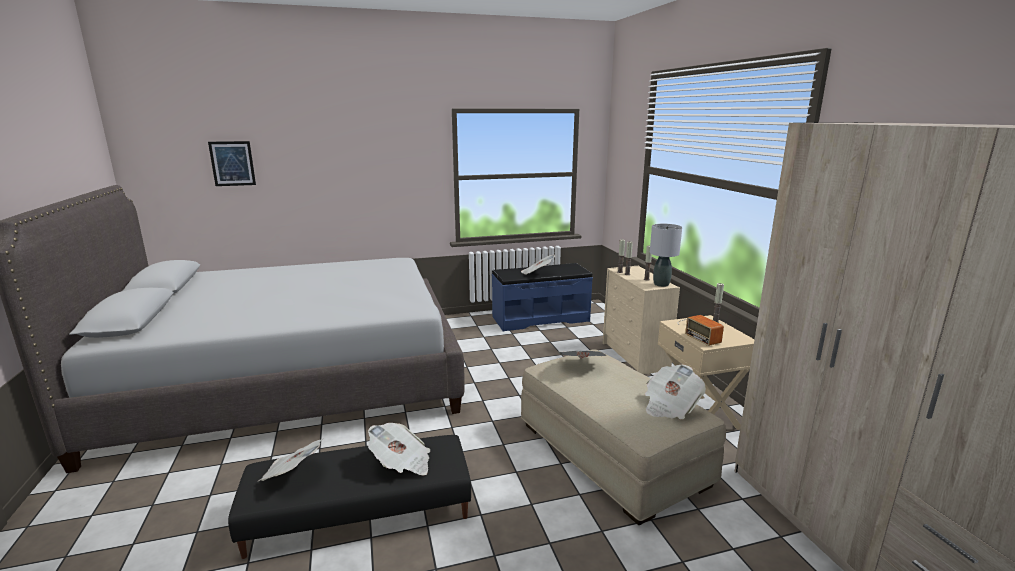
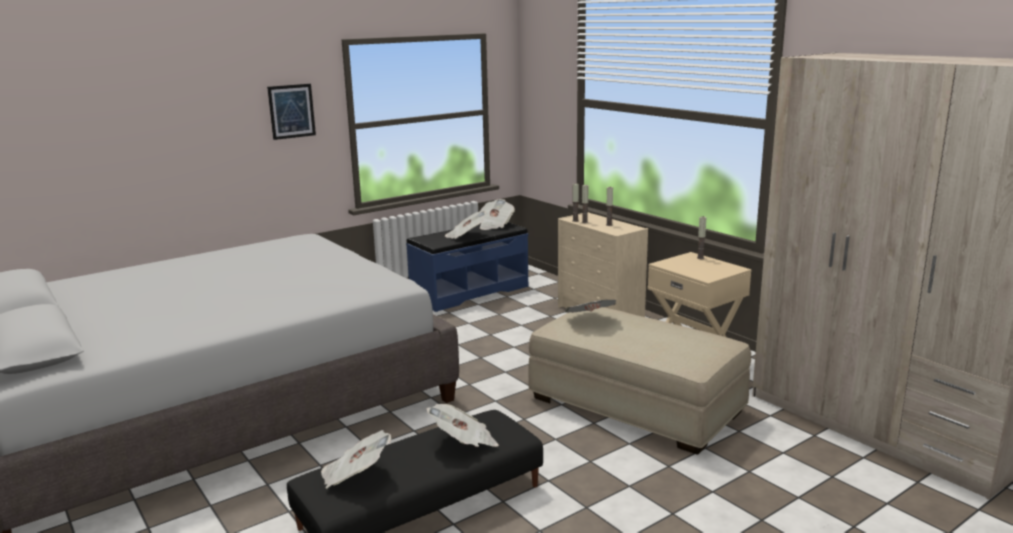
camera: 20 degrees left, 0 degrees up
picture [208,141,256,186] -> picture moved to [267,84,316,140]
newspaper [645,365,706,419] -> newspaper moved to [479,199,515,230]
grey table lamp [650,224,682,287] -> none
radio [679,315,724,346] -> none

